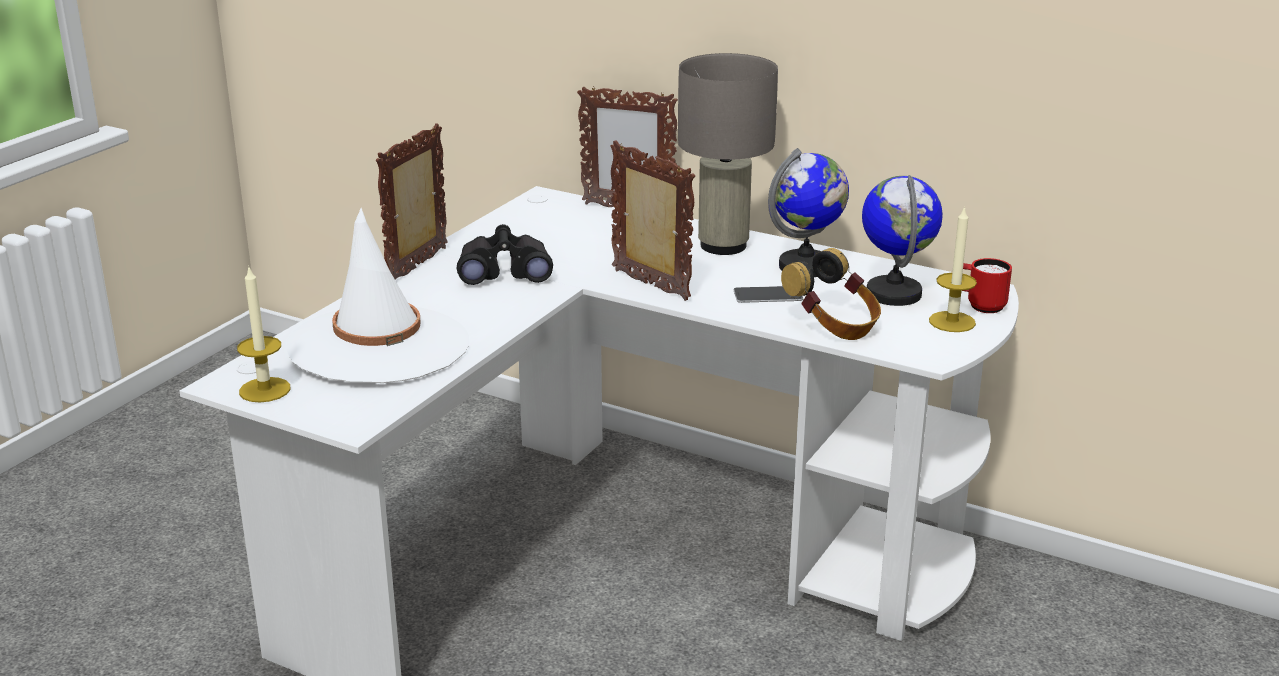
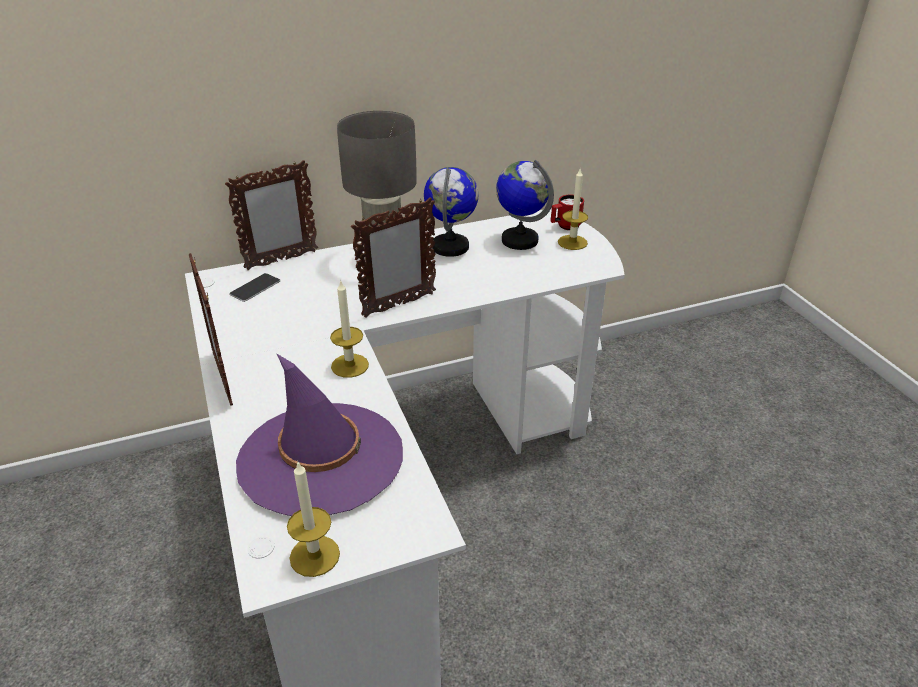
camera: 50 degrees left, 10 degrees up
white hat [286,208,469,383] -> purple hat [236,353,403,516]
black binoculars [457,224,553,285] -> none
picture frame [610,140,695,301] -> picture frame turned 150 degrees clockwise [351,197,436,318]
phone [734,286,803,303] -> phone moved to [229,273,281,302]
headphones [781,248,881,340] -> none
none -> candle [330,280,369,378]

